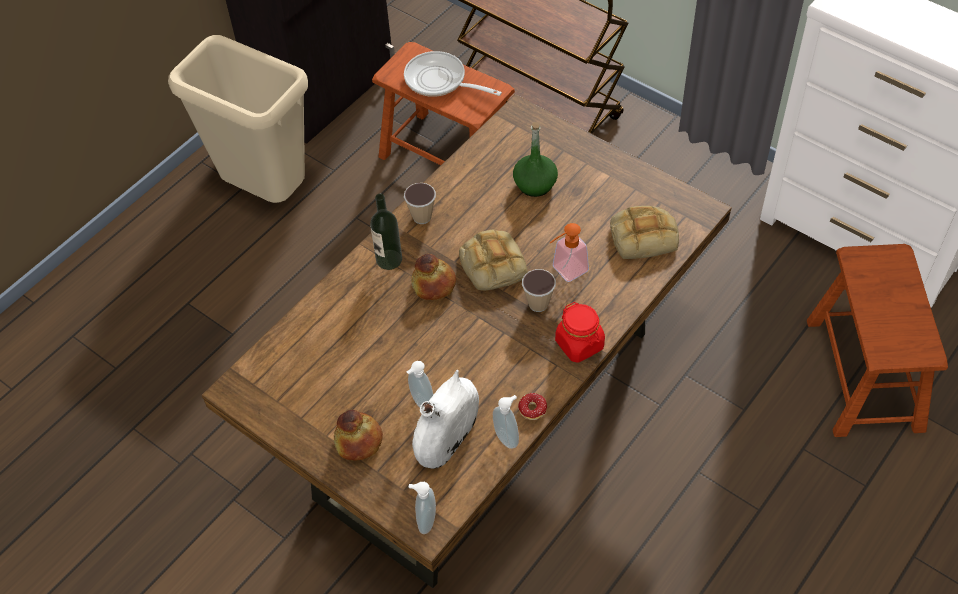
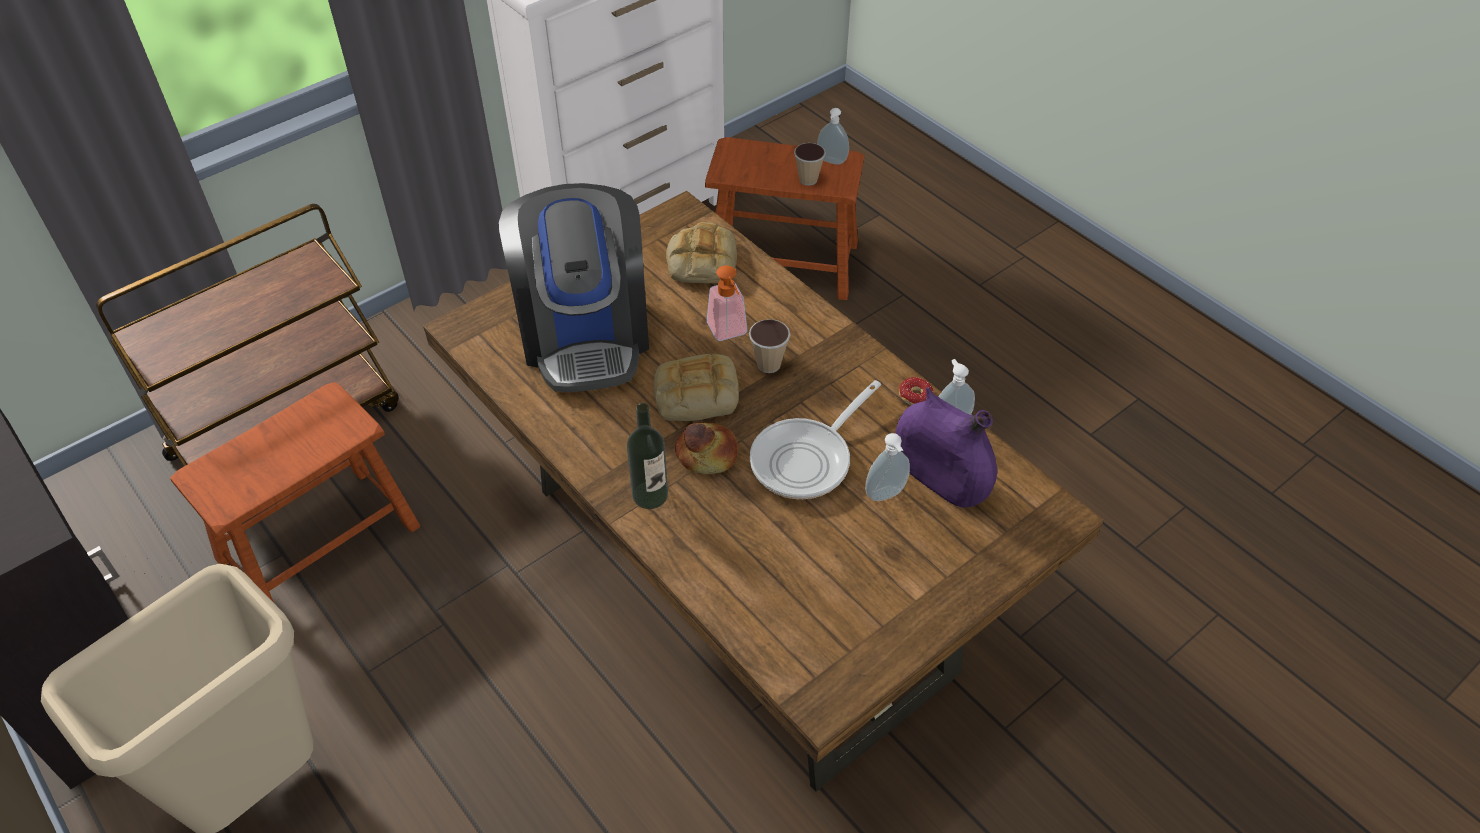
camera: 80 degrees left, 5 degrees down
bread [334,410,383,461] -> none
frying pan [404,51,502,97] -> frying pan moved to [750,380,881,499]
cup [404,183,436,224] -> cup moved to [794,143,826,186]
soap dispenser [409,482,436,534] -> soap dispenser moved to [817,108,849,165]
white vase [412,370,479,469] -> purple vase [895,387,997,508]
green bottle [513,122,558,197] -> coffee machine [499,183,649,392]
red jar [555,302,605,362] -> none

